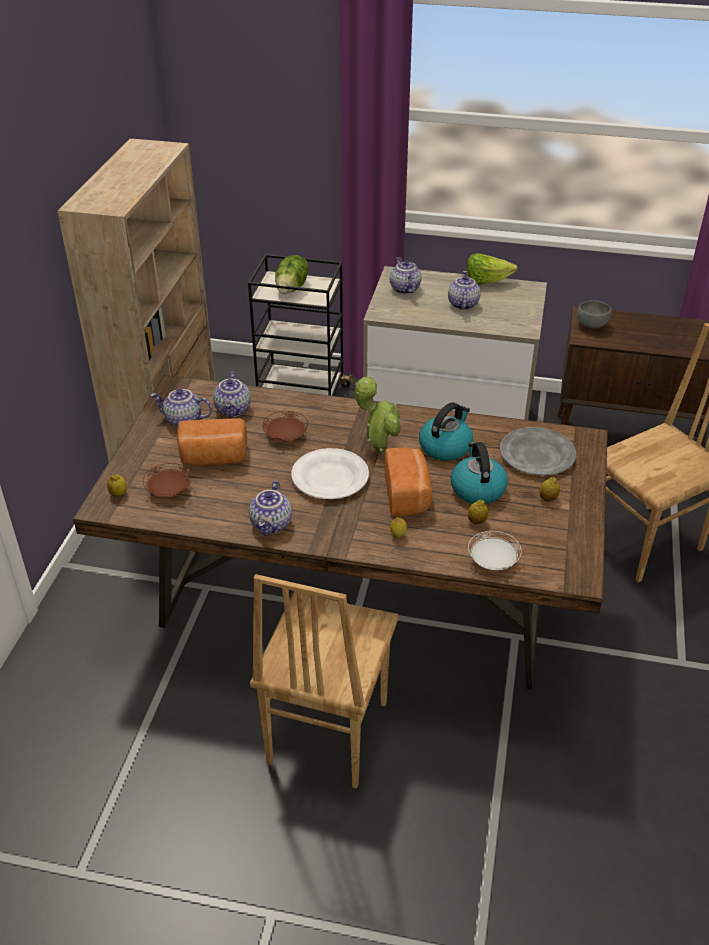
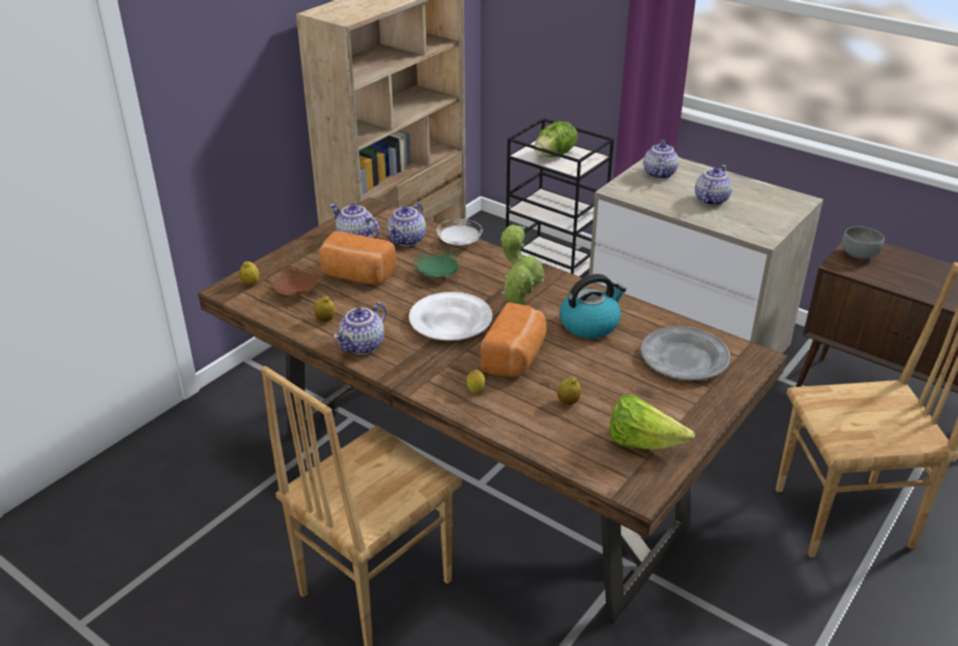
camera: 25 degrees right, 5 degrees down
brown plate [262,411,308,441] -> green plate [413,248,462,277]
kettle [451,442,508,504] -> none
lettuce [467,253,517,285] -> lettuce moved to [609,395,695,450]
white plate [468,531,522,570] -> white plate moved to [436,219,483,245]
lemon [539,477,560,501] -> lemon moved to [314,296,335,322]

